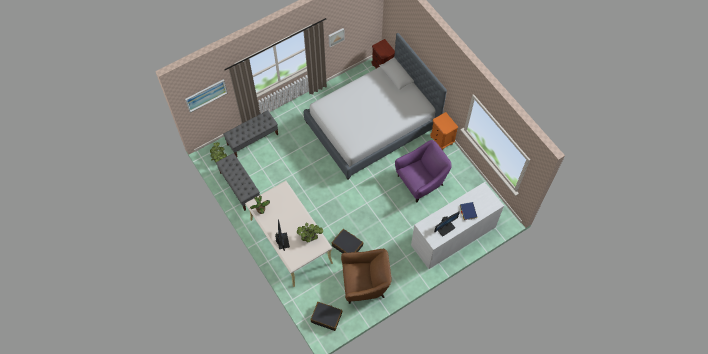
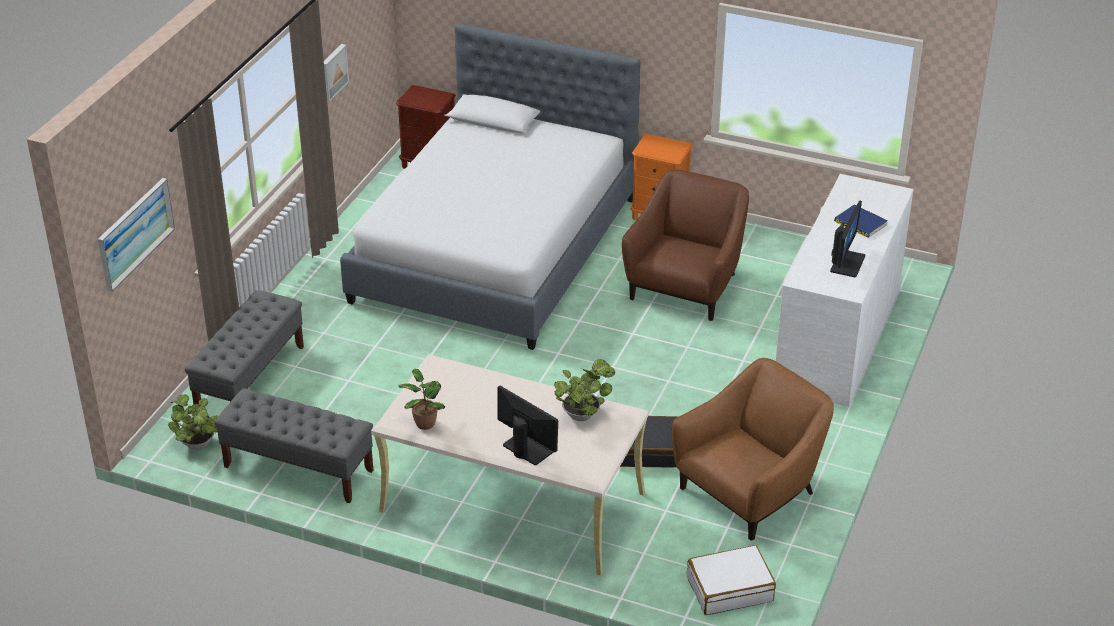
camera: 35 degrees left, 25 degrees down
black suitcase [310,302,342,331] -> white suitcase [687,545,776,615]
purple armchair [395,140,452,202] -> brown armchair [622,169,749,321]

